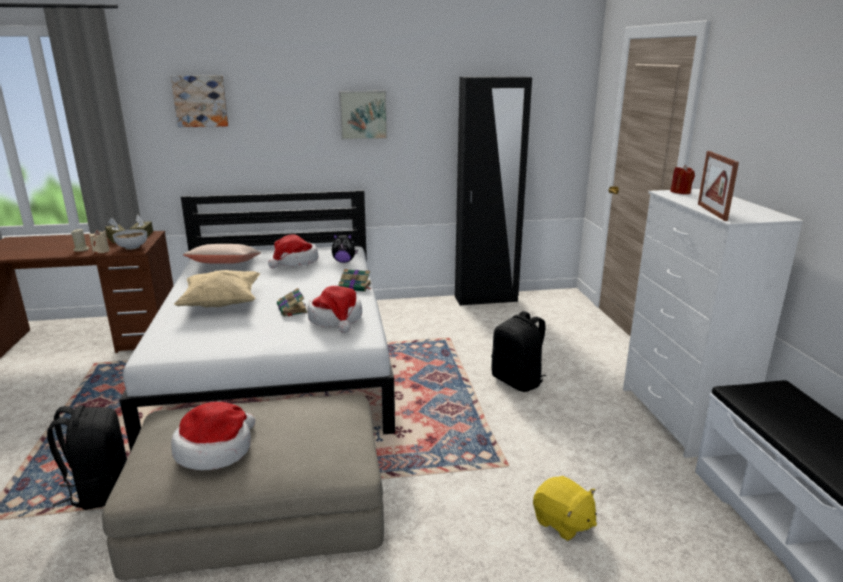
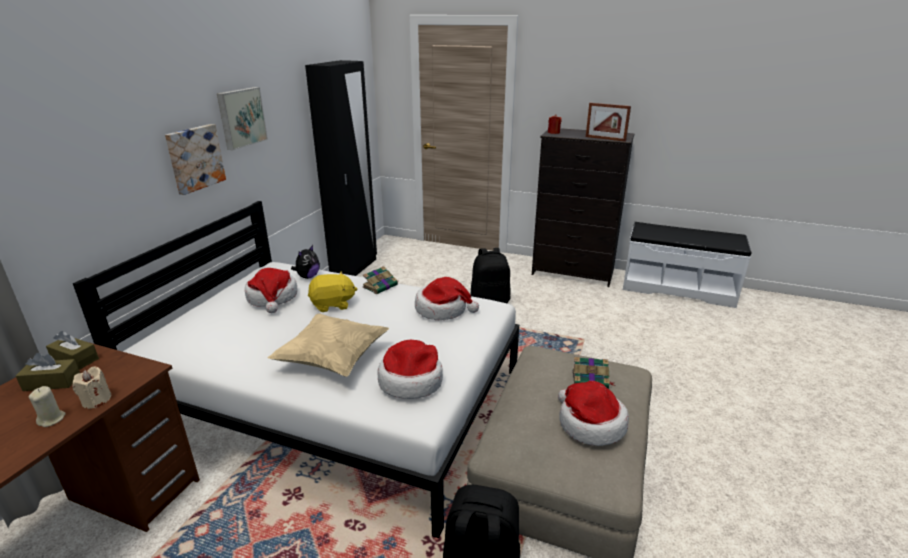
camera: 60 degrees left, 5 degrees up
bowl [113,229,147,250] -> none
picture [171,75,229,127] -> picture moved to [165,124,226,195]
beige pillow [183,244,261,264] -> none
book [277,288,308,317] -> book moved to [572,357,615,389]
yellow plush toy [533,476,597,541] -> yellow plush toy moved to [308,271,357,312]
white dresser [623,189,804,458] -> black dresser [532,128,635,287]
none -> hat [377,340,443,399]

